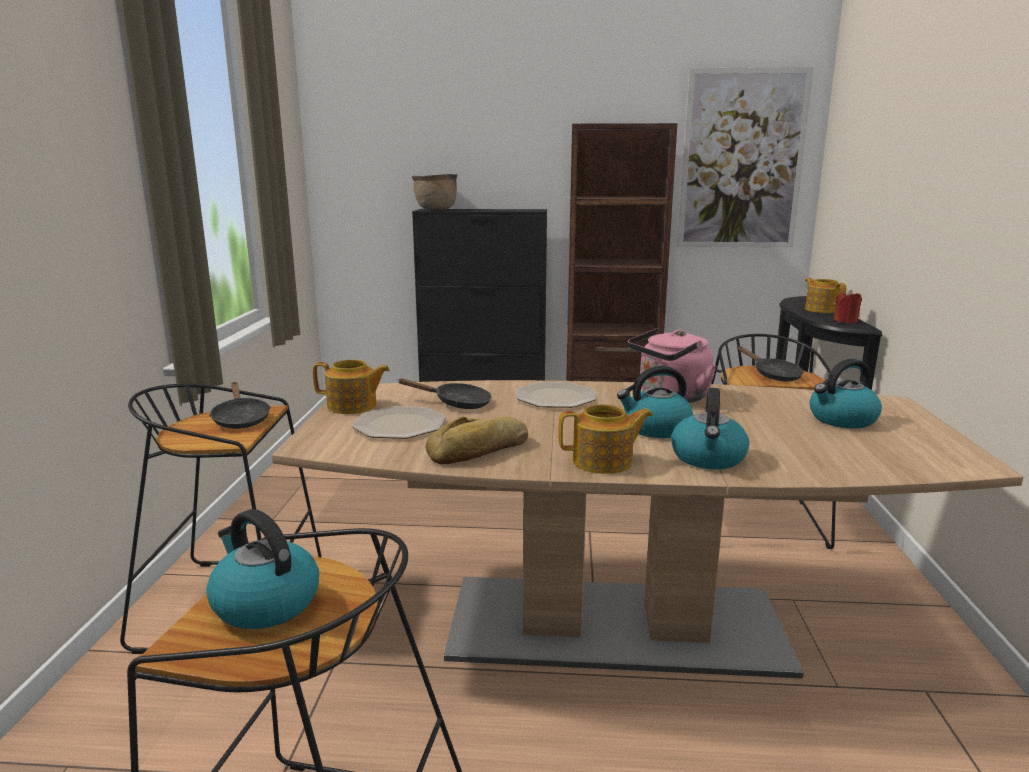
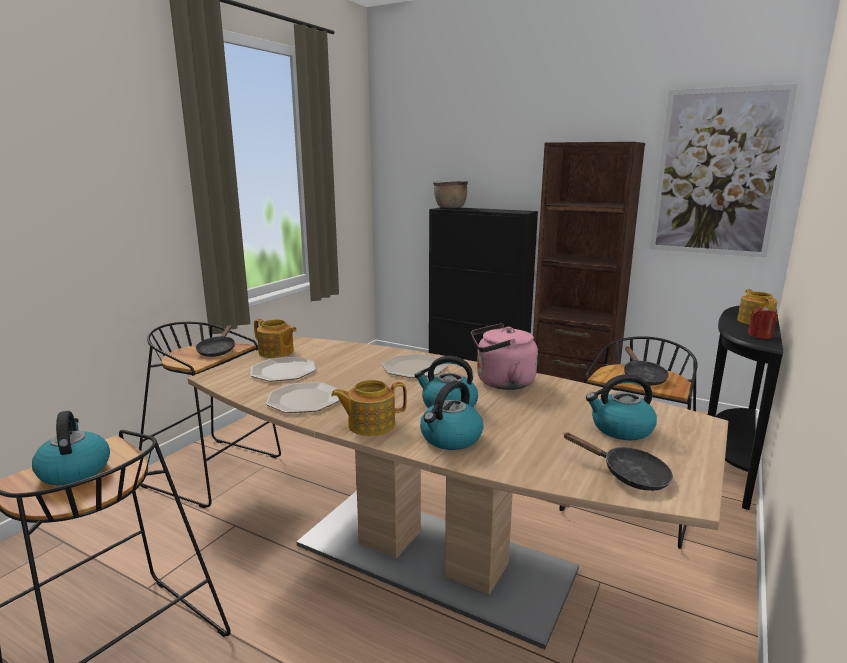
camera: 25 degrees right, 0 degrees up
black frying pan [398,378,492,409] -> black frying pan moved to [563,432,673,491]
bread [426,417,528,464] -> plate [266,382,340,413]
teapot [558,404,653,474] -> teapot turned 150 degrees clockwise [331,380,407,436]

